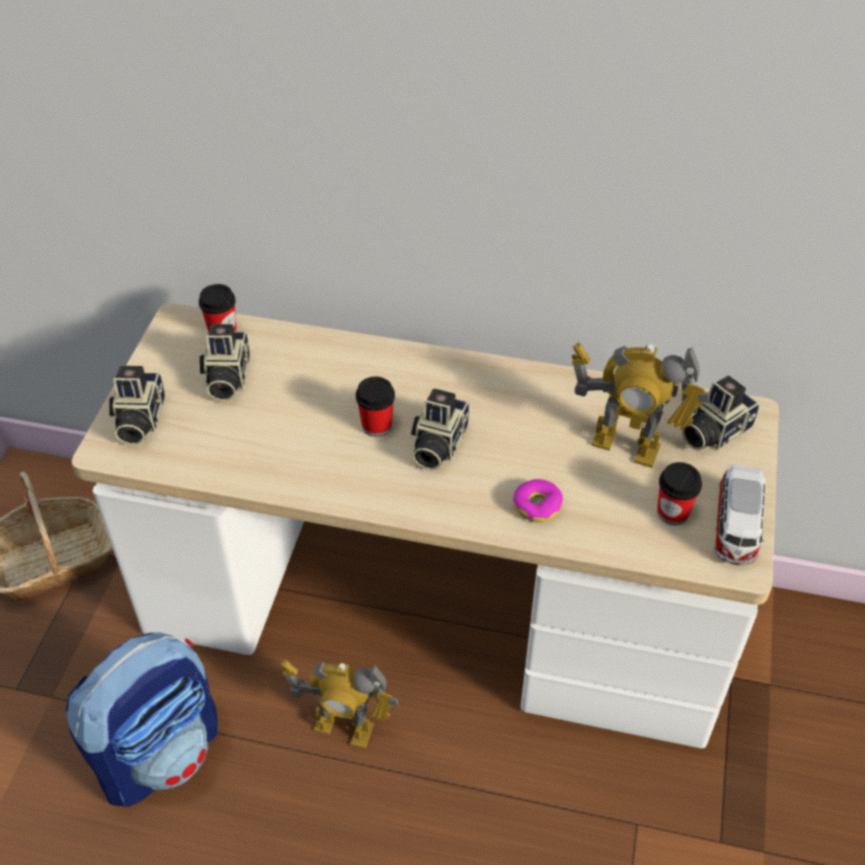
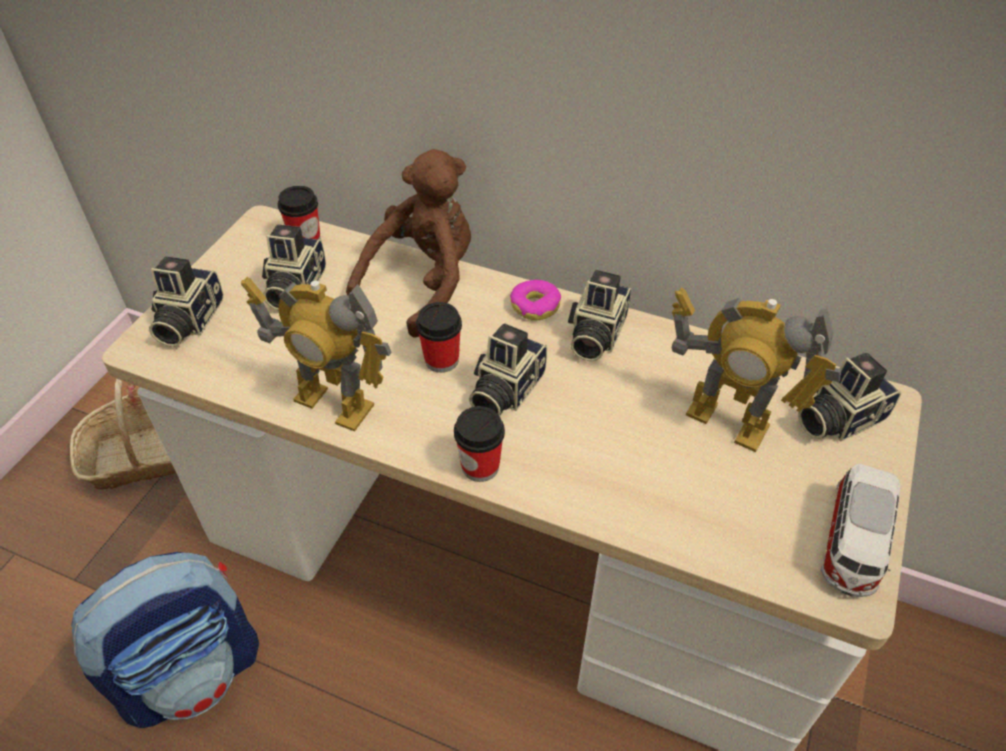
camera: 10 degrees right, 0 degrees up
toy robot [280,659,399,749] -> toy robot moved to [241,277,392,432]
donut [513,479,563,523] -> donut moved to [510,280,561,320]
cup [657,462,702,526] -> cup moved to [454,406,505,482]
none -> brown plush toy [346,149,471,338]
none -> camera [568,270,631,361]

